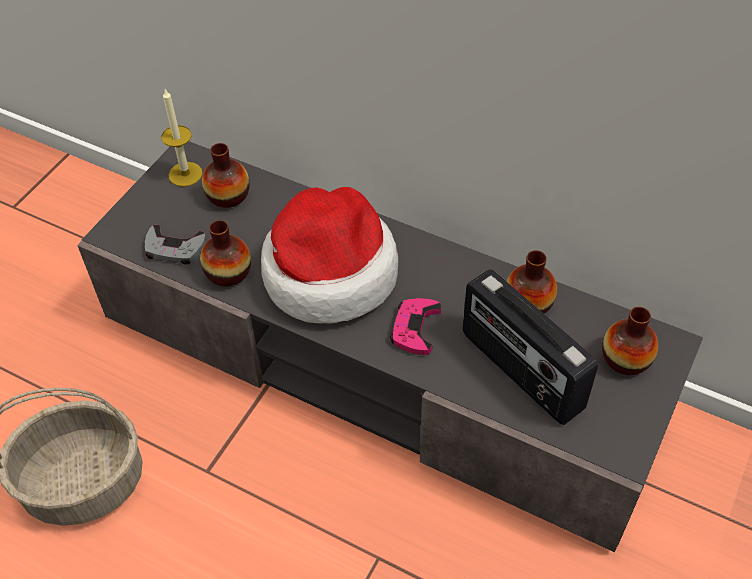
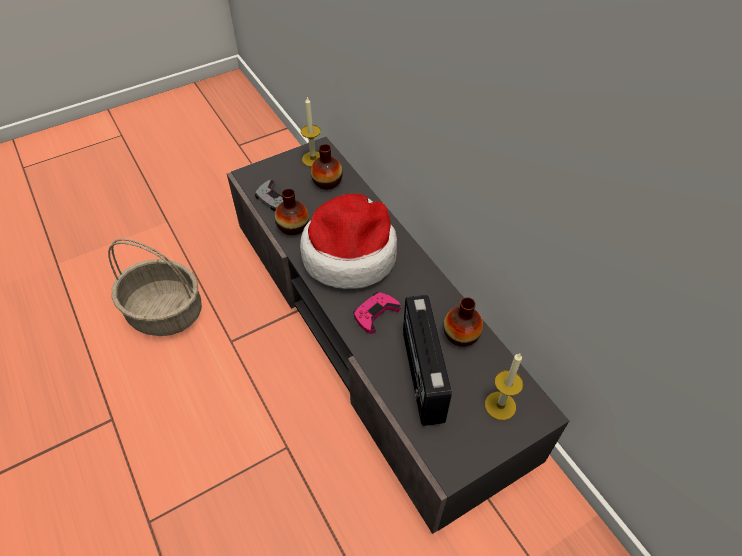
camera: 30 degrees right, 0 degrees up
vase [602,307,658,375] -> candle [485,353,523,420]

